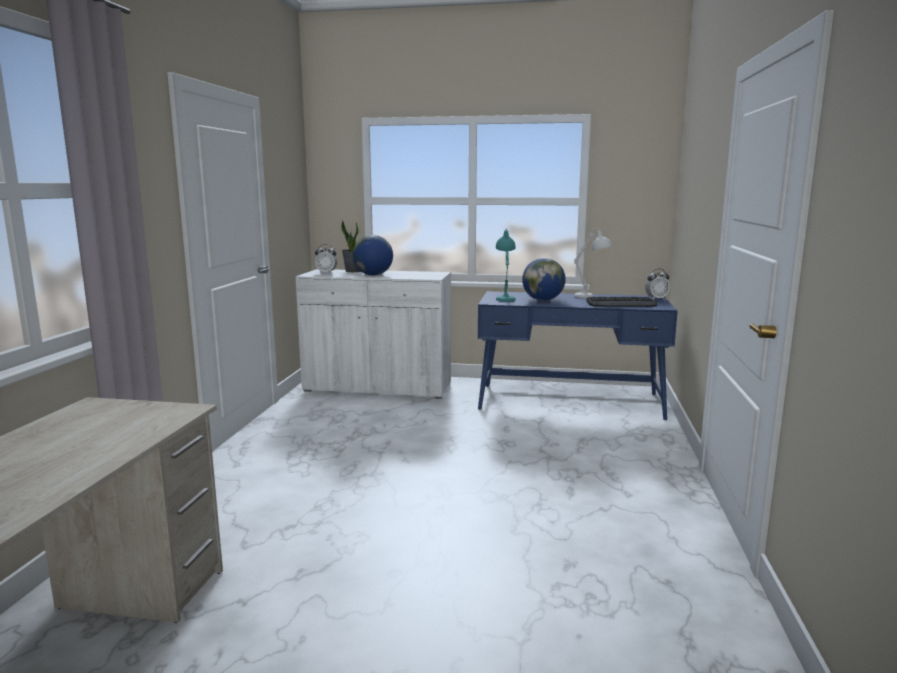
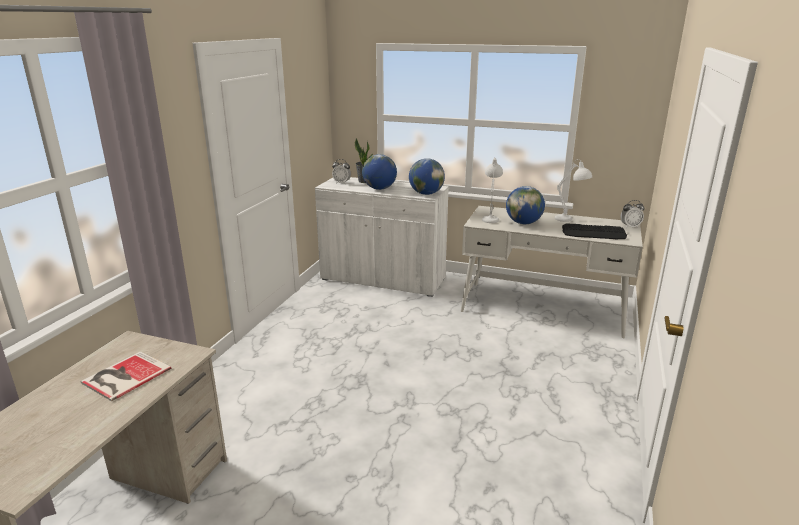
camera: 10 degrees right, 10 degrees up
blue desk [478,291,678,420] -> white desk [460,206,643,338]
turquoise table lamp [496,228,516,302] -> white table lamp [482,157,503,223]
none -> book [81,351,171,401]
none -> globe [409,158,445,195]

